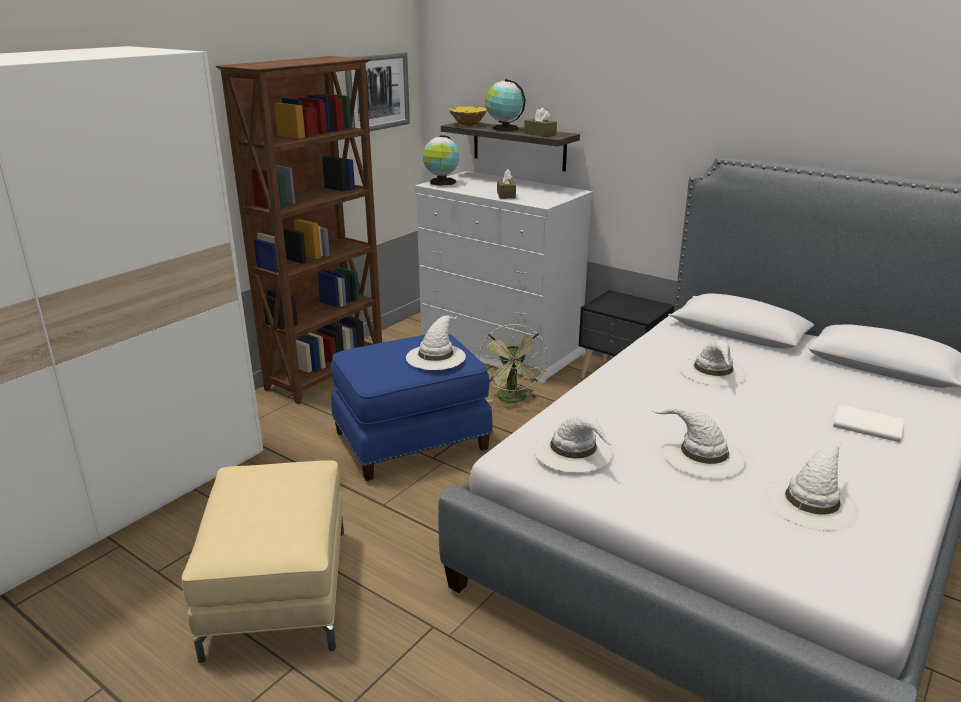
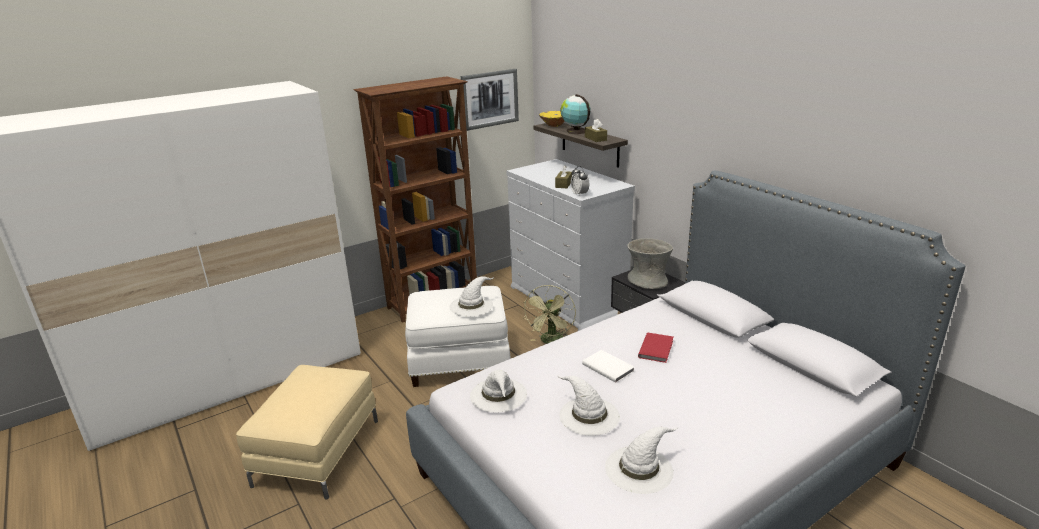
camera: 20 degrees right, 0 degrees up
blue ottoman [331,334,493,481] -> white ottoman [405,286,511,387]
globe [423,135,459,186] -> none
white hat [680,340,747,386] -> red book [638,333,673,363]
white book [833,405,904,442] -> white book moved to [582,350,634,383]
none -> alarm clock [571,166,589,196]
none -> grey vase [627,238,673,289]

